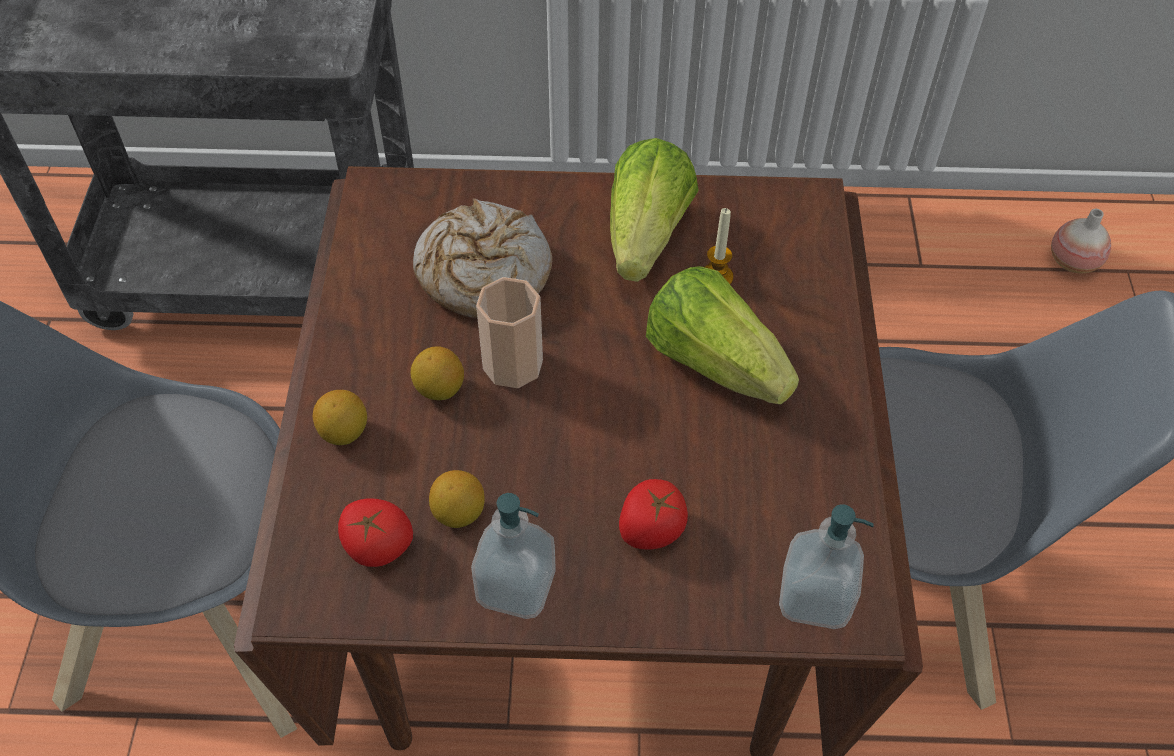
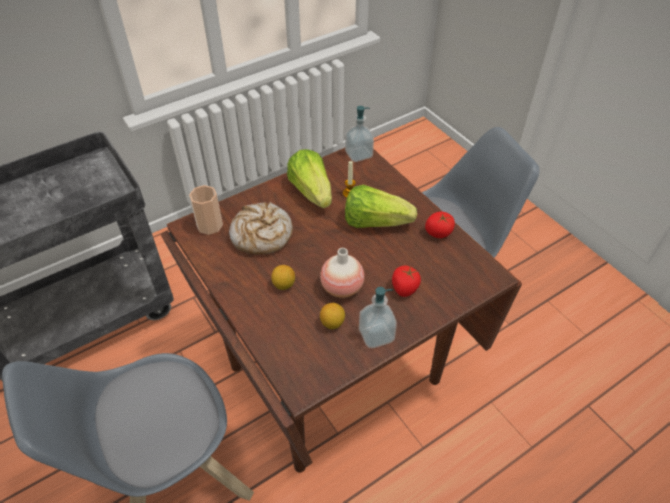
camera: 35 degrees left, 5 degrees down
lemon [313,390,367,445] -> none
tomato [338,498,413,567] -> tomato moved to [425,212,455,238]
cup [476,277,543,388] -> cup moved to [189,185,223,235]
soap dispenser [779,504,874,629] -> soap dispenser moved to [345,106,374,162]
vase [1051,209,1111,273] -> vase moved to [320,248,364,298]

